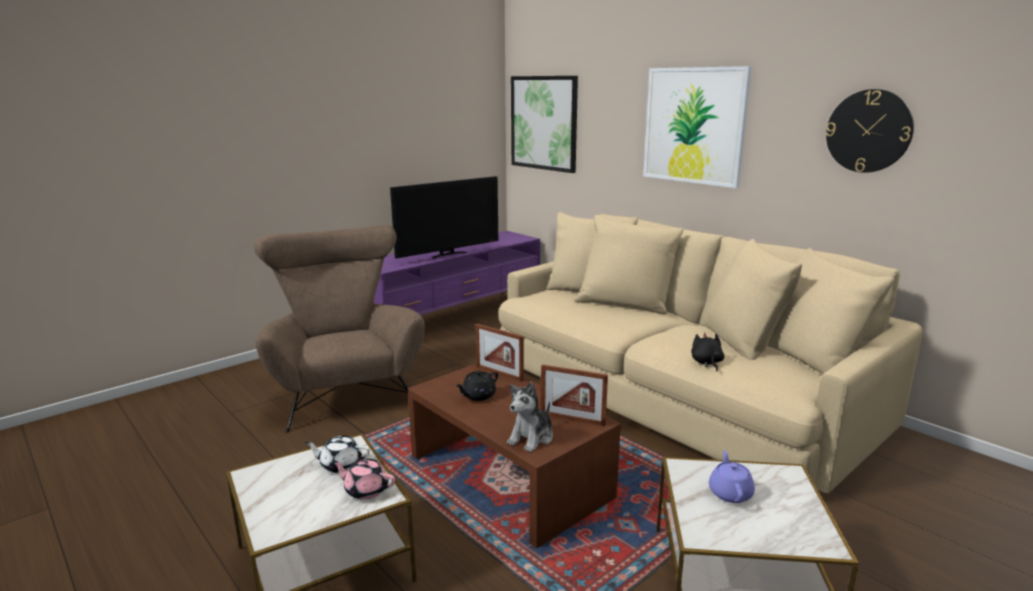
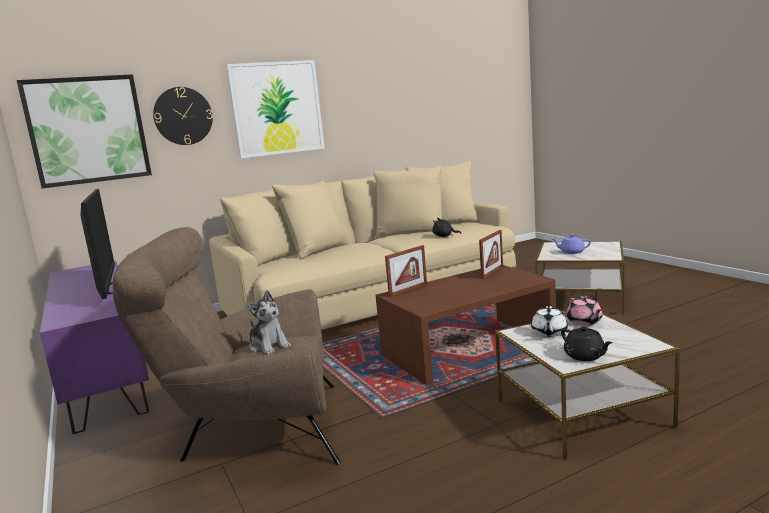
camera: 75 degrees left, 5 degrees down
pink teapot [332,459,395,500] -> pink teapot turned 45 degrees counterclockwise [566,296,603,326]
black teapot [456,371,498,401] -> black teapot moved to [561,326,612,361]
plush toy [507,382,553,452] -> plush toy moved to [248,290,291,355]
wall clock [826,89,914,173] -> wall clock moved to [153,87,213,145]

